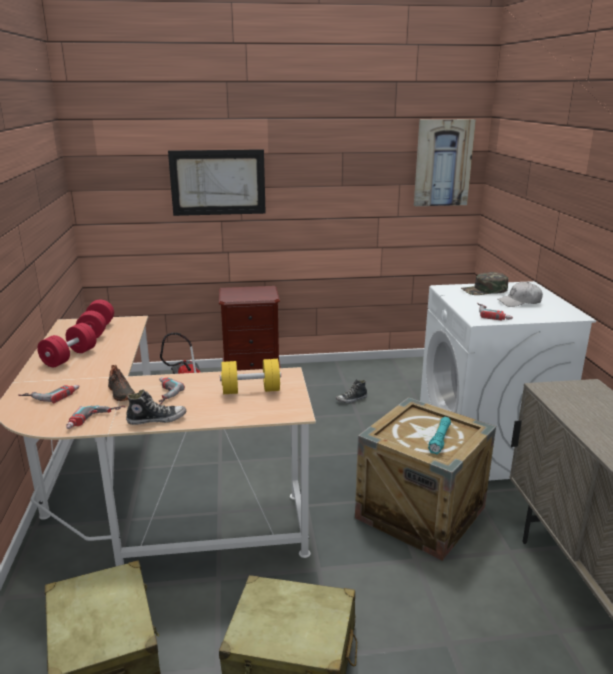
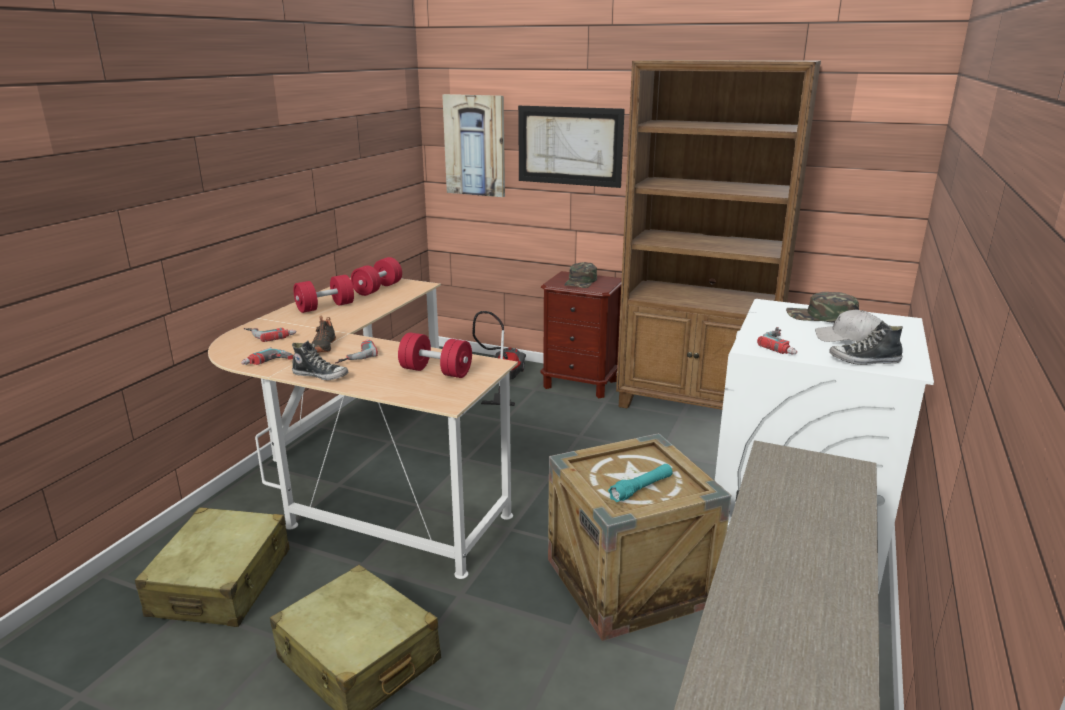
camera: 30 degrees right, 0 degrees up
yellow dumbbell [220,359,281,394] -> red dumbbell [398,332,472,378]
shoe [336,379,367,403] -> shoe moved to [829,320,903,365]
picture [414,119,476,206] -> picture moved to [442,94,505,197]
none -> green cap [564,262,597,288]
none -> brown bookcase [616,60,821,410]

